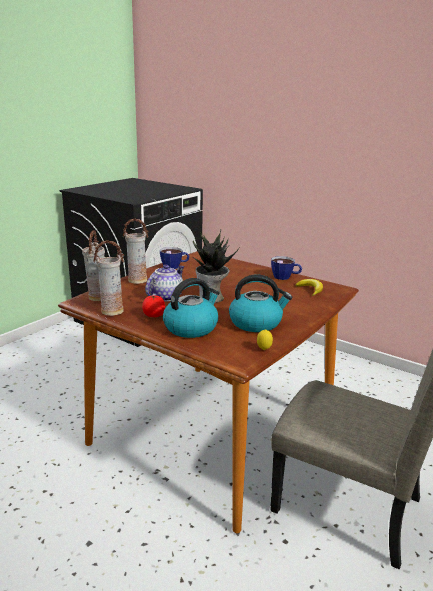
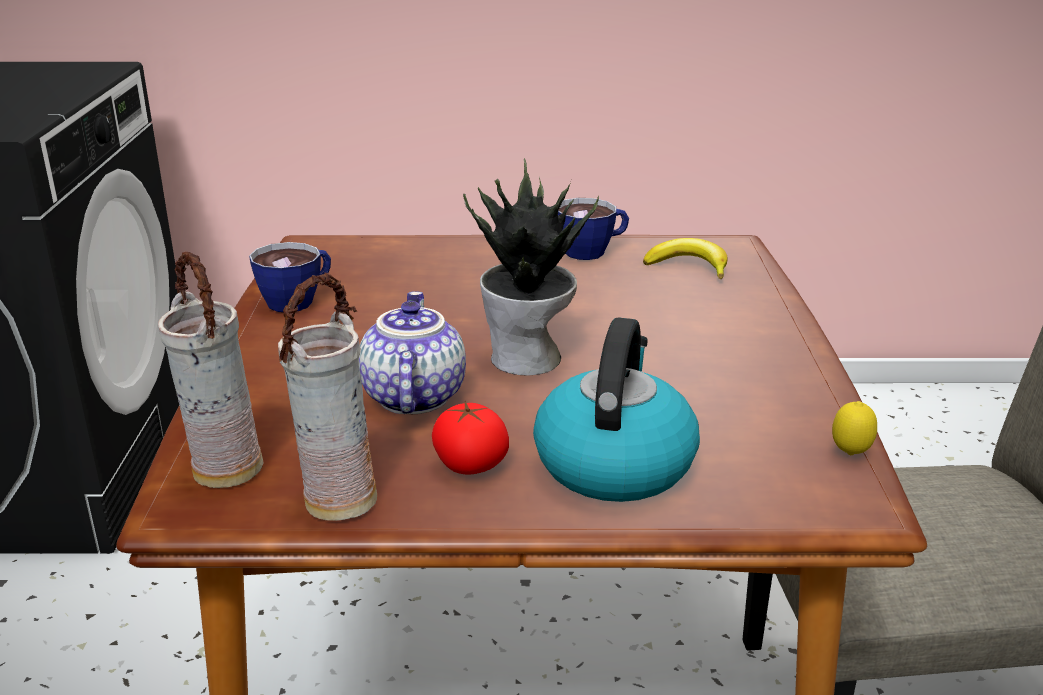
camera: 35 degrees left, 5 degrees up
vase [122,218,148,284] -> none
kettle [229,274,292,332] -> none

